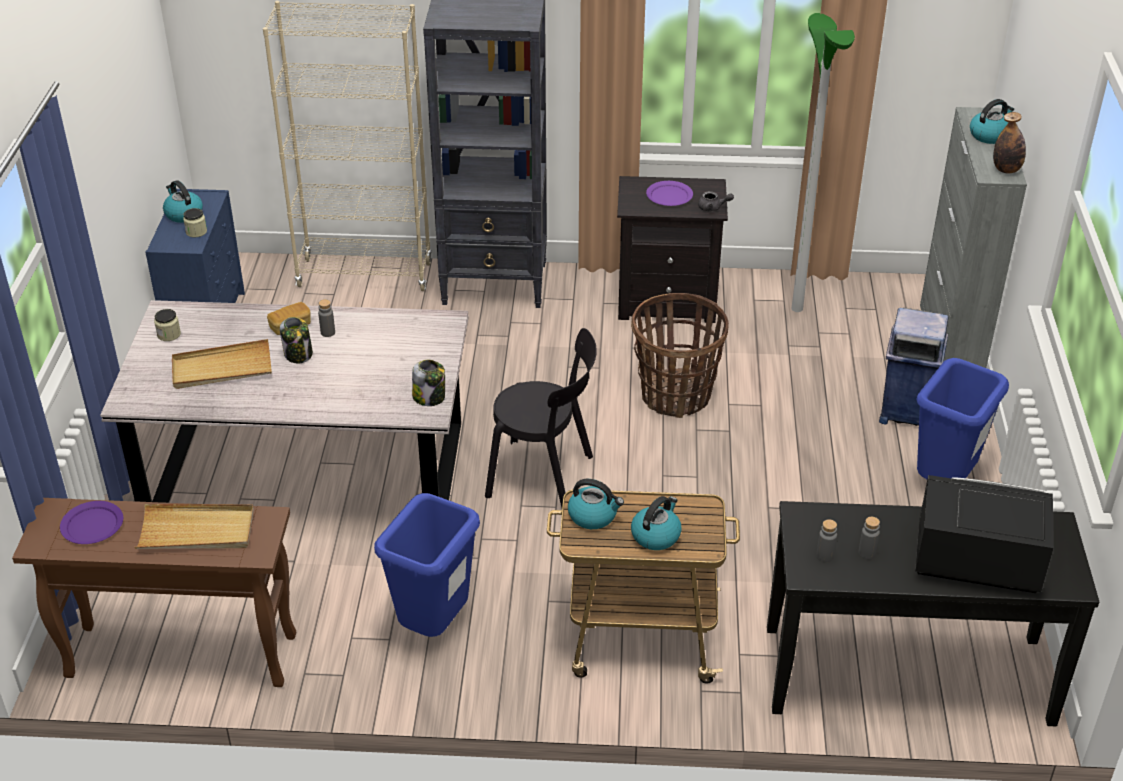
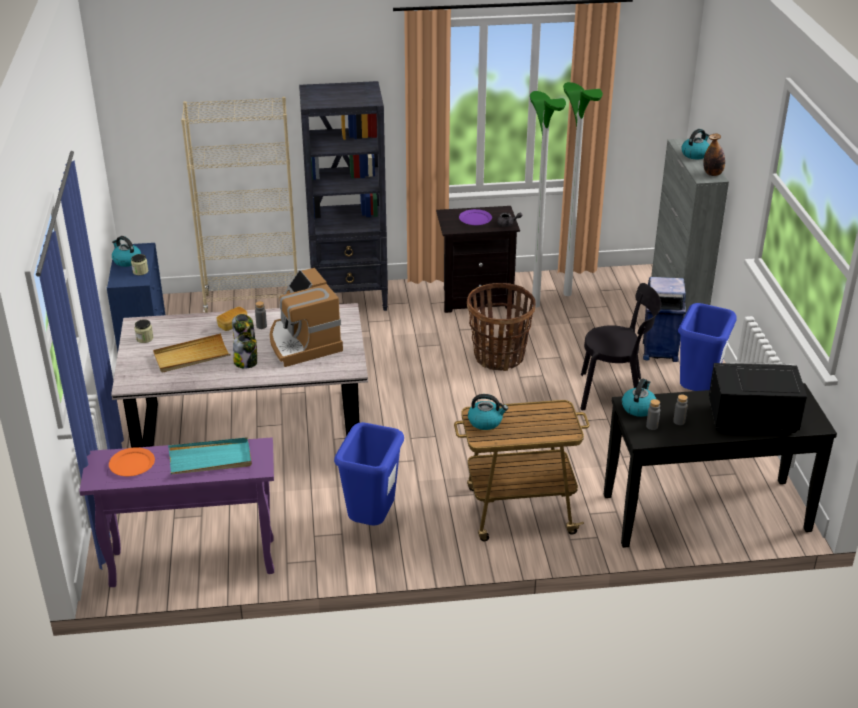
camera: 10 degrees left, 5 degrees down
brown console table [12,498,296,687] -> purple console table [79,437,274,587]
purple plate [60,501,123,544] -> orange plate [109,447,155,476]
beige tray [135,504,254,549] -> turquoise tray [168,437,252,474]
jar [412,360,445,406] -> jar moved to [233,334,257,369]
black chair [485,328,597,507] -> black chair moved to [580,283,661,410]
kettle [631,496,682,550] -> kettle moved to [622,379,656,417]
none -> coffee machine [270,268,343,367]
none -> floor lamp [530,91,566,308]

